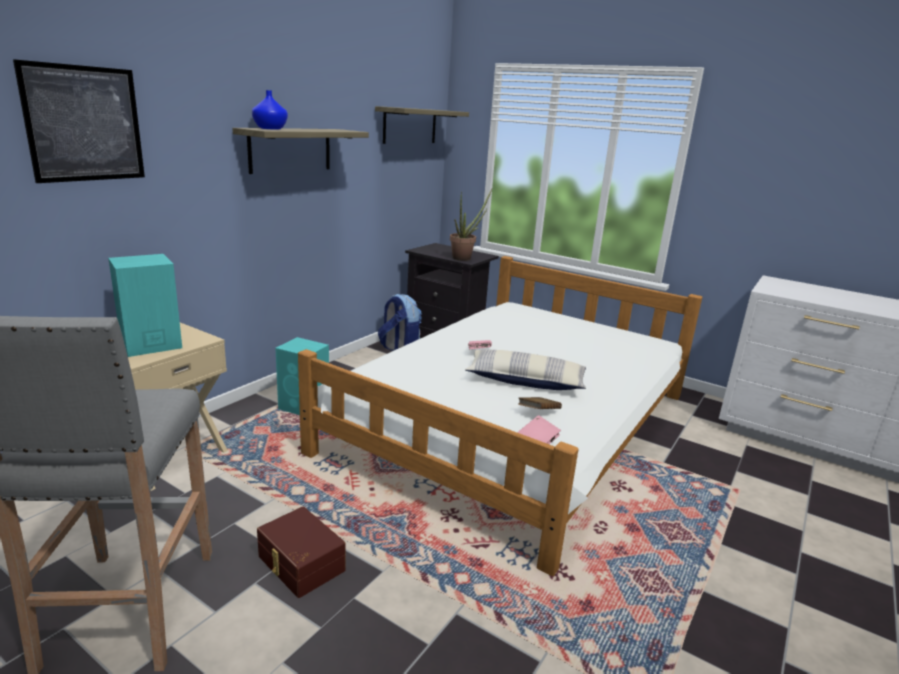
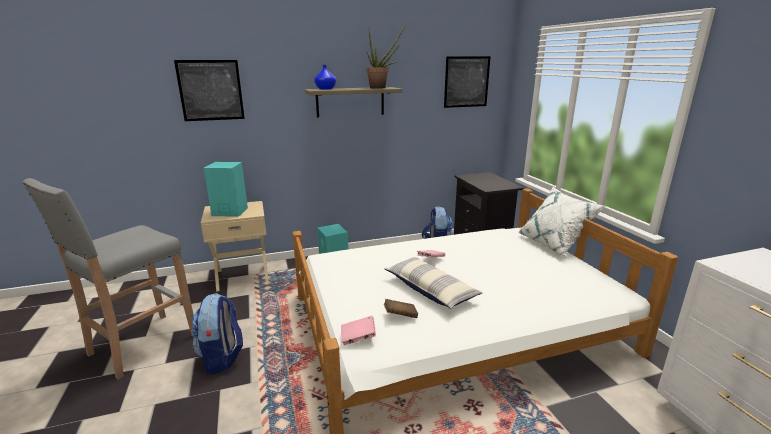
camera: 40 degrees right, 0 degrees up
brown storage box [257,506,345,598] -> backpack [192,293,243,375]
shelf [375,106,469,144] -> picture [444,56,491,108]
potted plant [450,189,492,261] -> potted plant moved to [366,24,406,89]
none -> white pillow [519,187,605,259]

